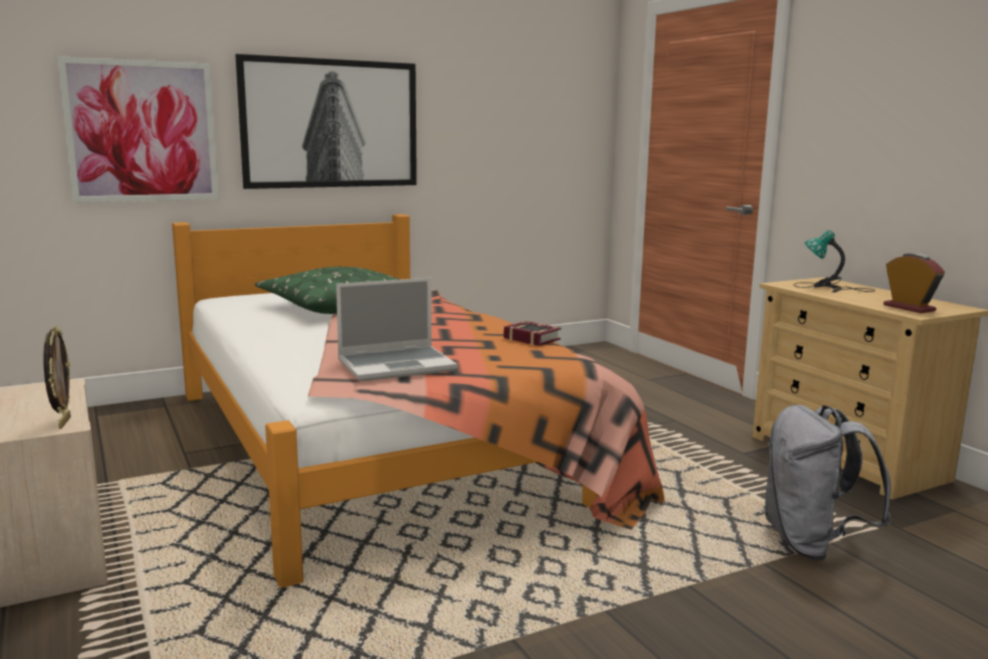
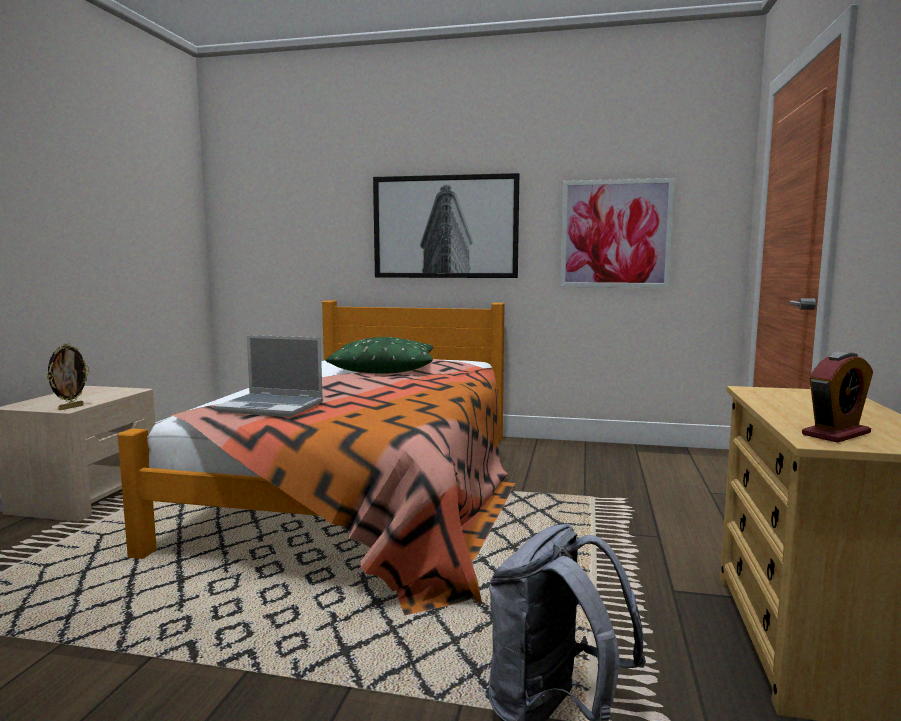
camera: 40 degrees right, 5 degrees down
picture [57,56,219,203] -> picture moved to [560,178,675,288]
book [504,321,561,346] -> none
table lamp [794,230,876,293] -> none
alarm clock [883,253,945,313] -> alarm clock turned 45 degrees clockwise [802,351,873,443]

